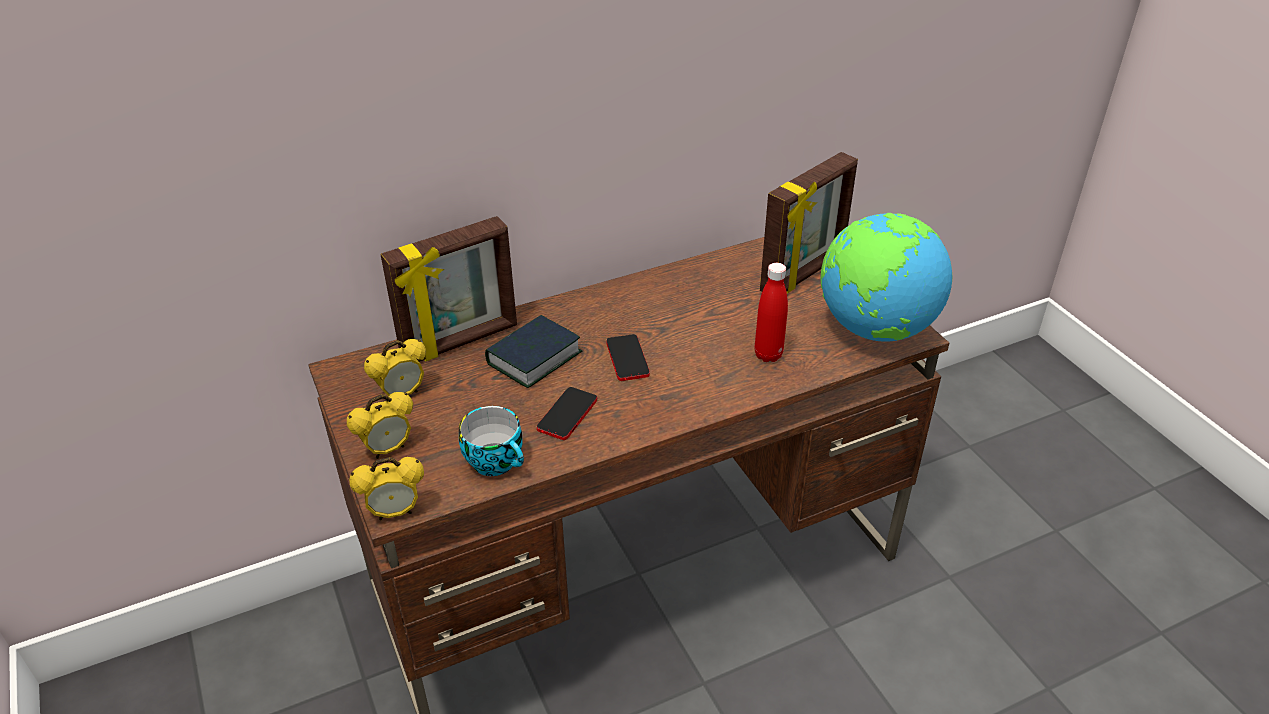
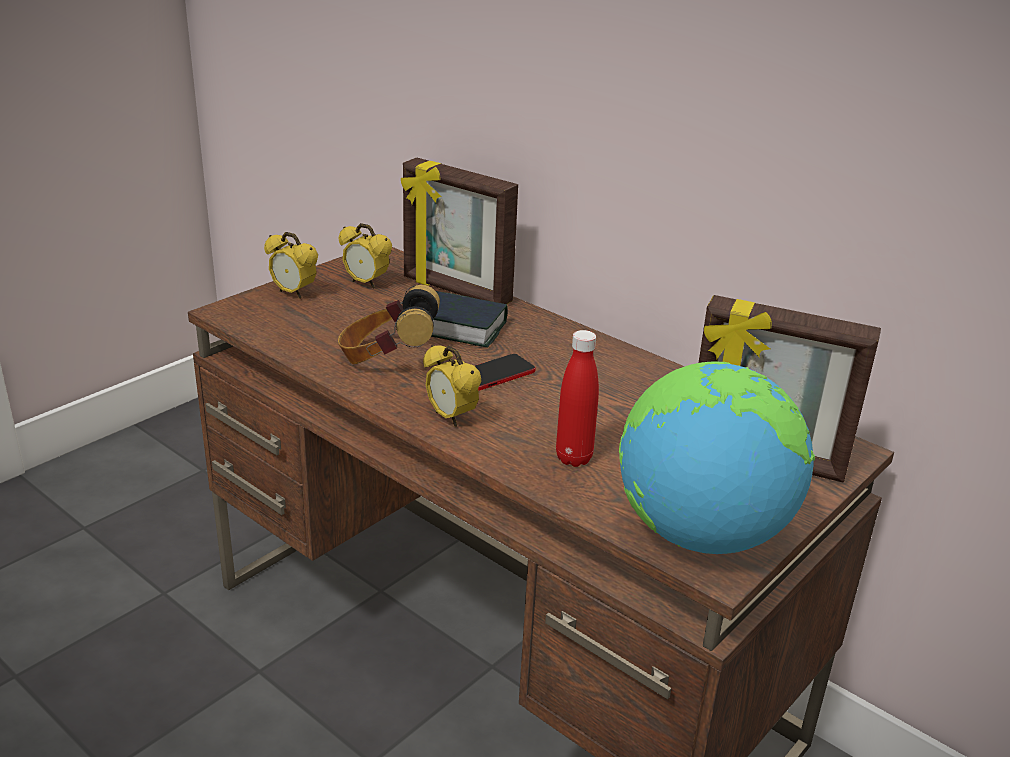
camera: 65 degrees right, 10 degrees down
alarm clock [349,457,424,520] -> alarm clock moved to [423,345,482,427]
cup [459,406,524,476] -> none
phone [537,387,597,440] -> headphones [338,285,440,364]

